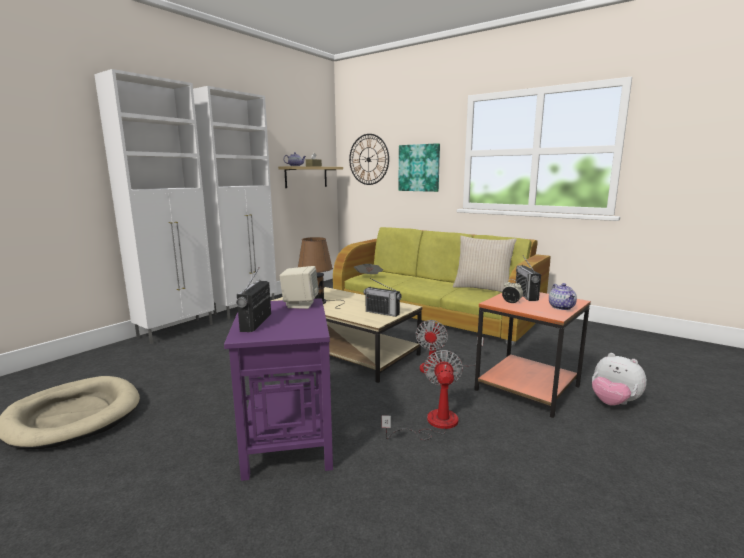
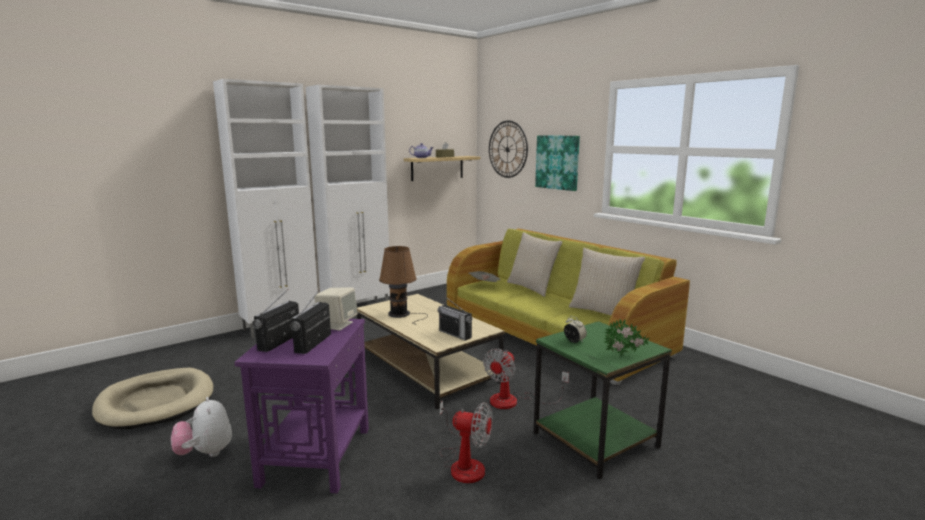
camera: 15 degrees right, 0 degrees up
fan [382,350,463,440] -> fan turned 90 degrees clockwise [439,400,493,483]
orange side table [474,292,591,418] -> green side table [534,321,672,480]
radio [516,256,541,301] -> radio moved to [290,290,331,354]
teapot [549,283,577,310] -> potted plant [604,319,650,356]
plush toy [592,353,647,406] -> plush toy moved to [171,397,232,457]
none -> beige pillow [507,232,562,297]

